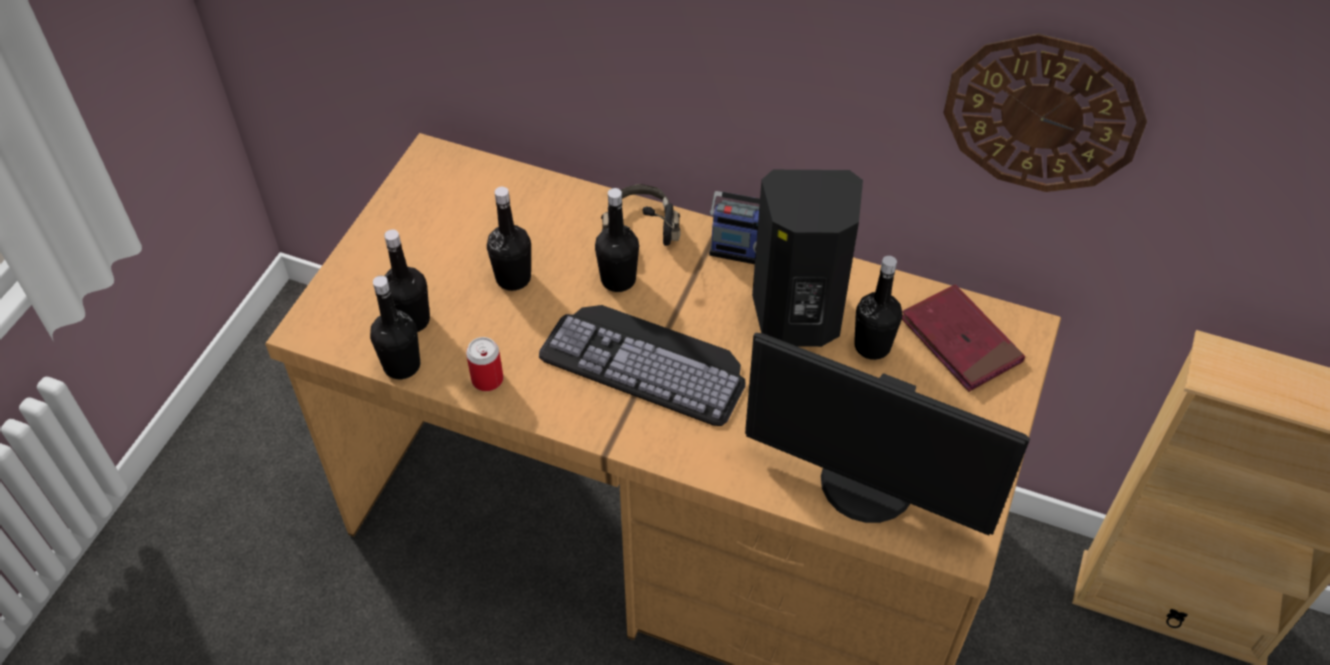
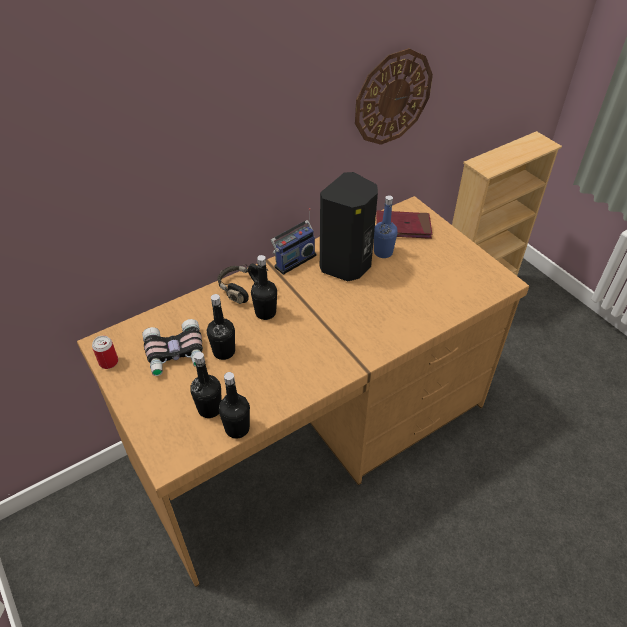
camera: 55 degrees left, 5 degrees down
can [466,337,503,391] -> can moved to [92,336,118,369]
keyboard [539,305,745,426] -> none
monitor [745,333,1030,536] -> none
black bottle [854,256,902,360] -> blue bottle [374,196,398,258]
none -> binoculars [142,319,203,376]

